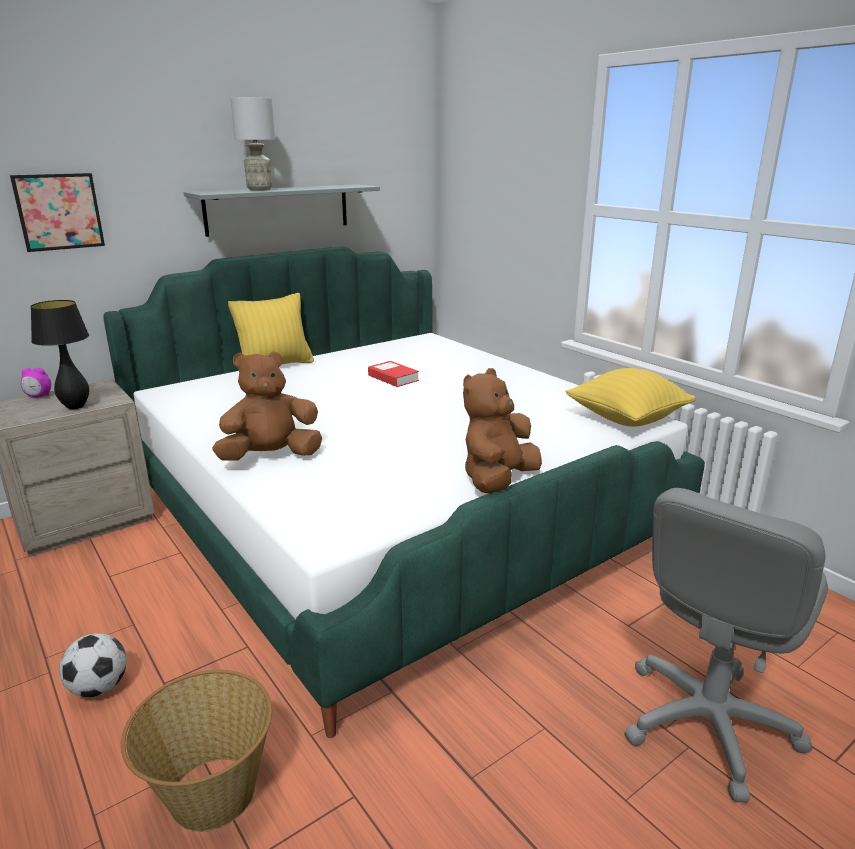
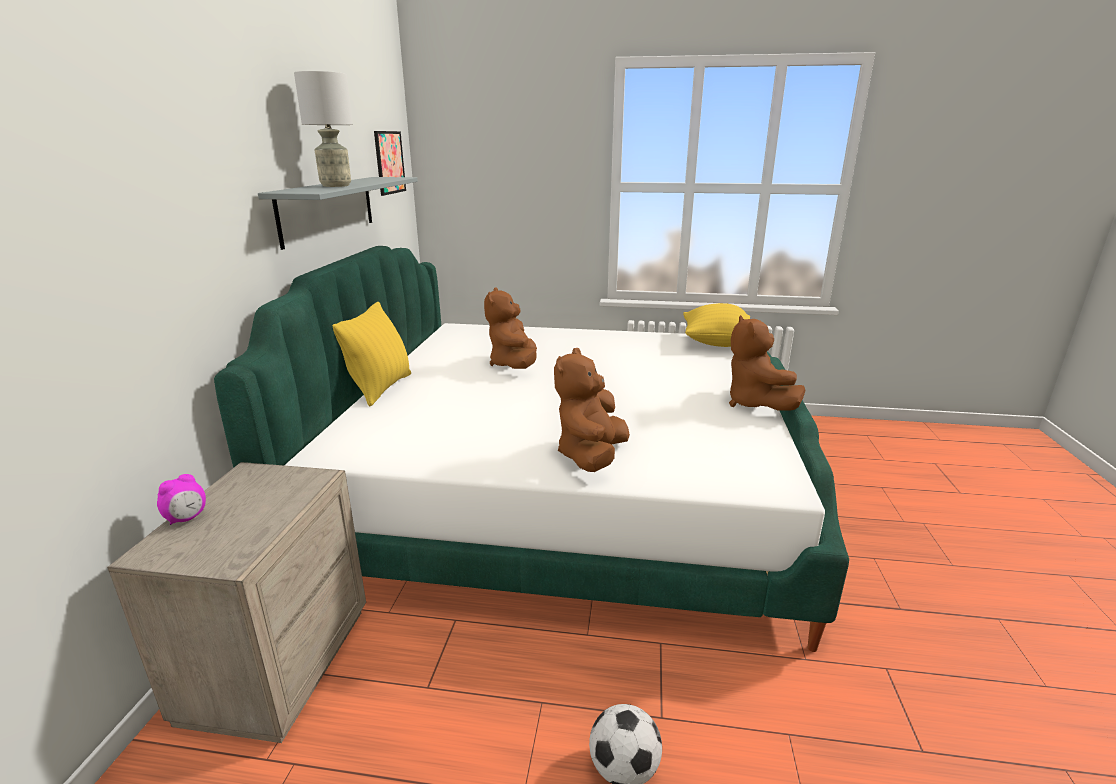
camera: 45 degrees left, 0 degrees up
picture [10,173,105,252] -> picture moved to [374,131,406,196]
black table lamp [31,300,89,409] -> none
basket [121,670,272,832] -> none
book [368,361,419,387] -> brown plush toy [484,288,537,369]
grey office chair [624,488,828,803] -> none

